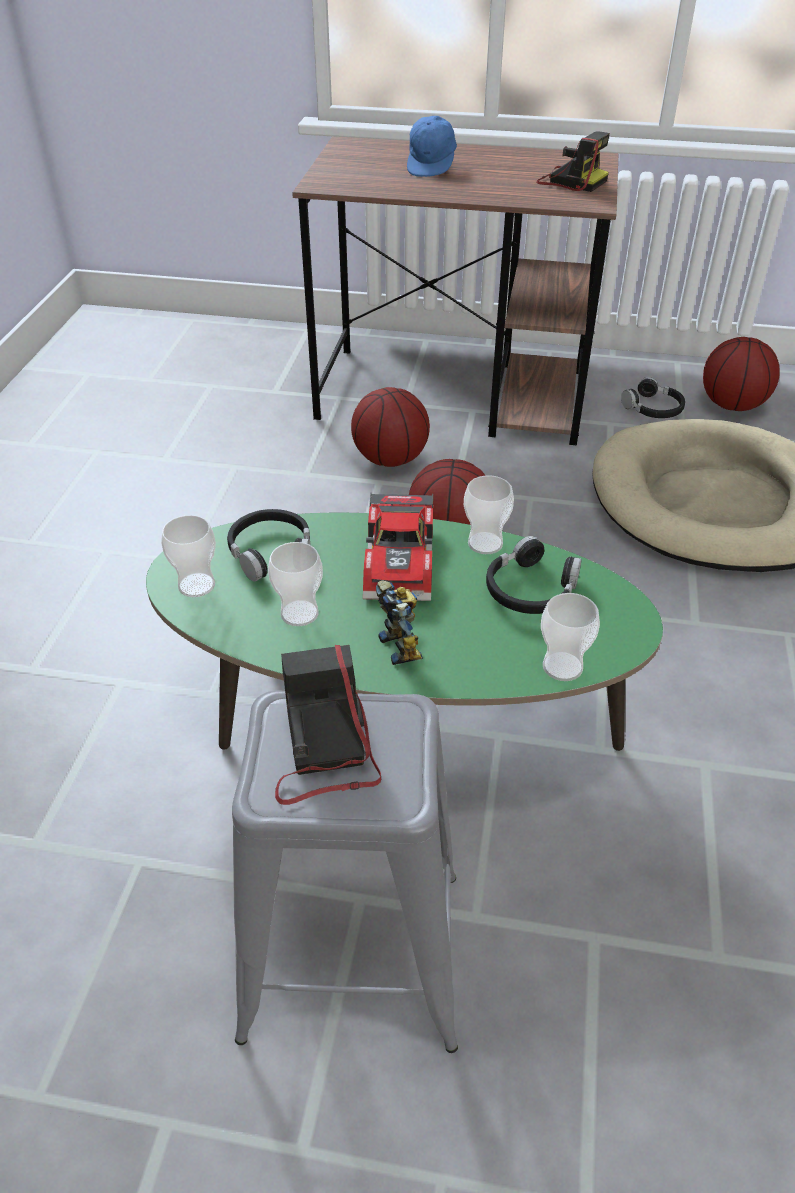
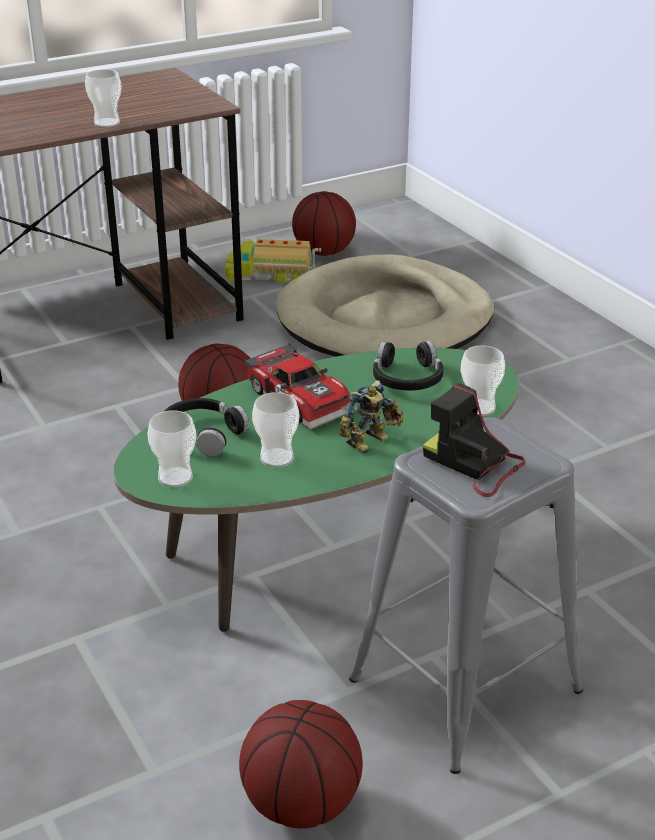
camera: 40 degrees left, 10 degrees down
basketball [351,387,430,467] -> basketball moved to [239,700,363,829]
toy robot [376,580,423,665] -> toy robot turned 105 degrees clockwise [339,380,404,454]
blue cap [407,115,457,177] -> none
cup [464,475,514,554] -> cup moved to [85,69,122,127]
camera [536,131,610,192] -> none
black headphones [621,377,685,418] -> toy truck [225,238,321,282]

